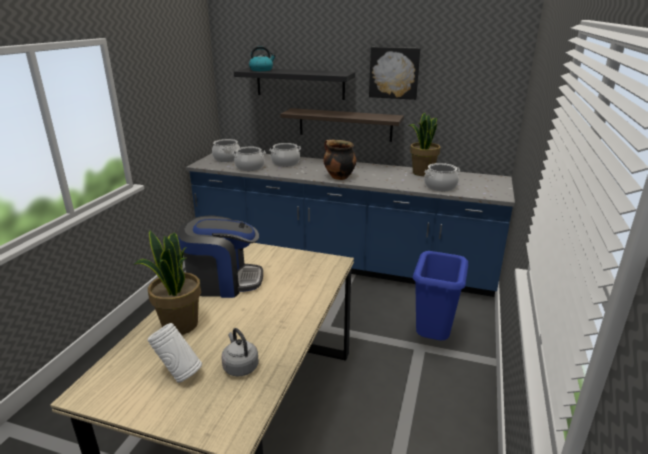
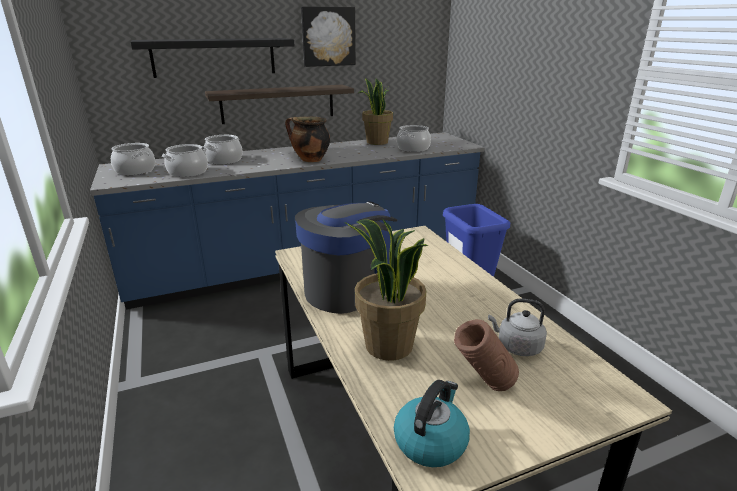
camera: 40 degrees left, 0 degrees up
white vase [147,323,202,383] -> brown vase [454,319,519,391]
kettle [249,46,276,71] -> kettle moved to [394,380,470,467]

